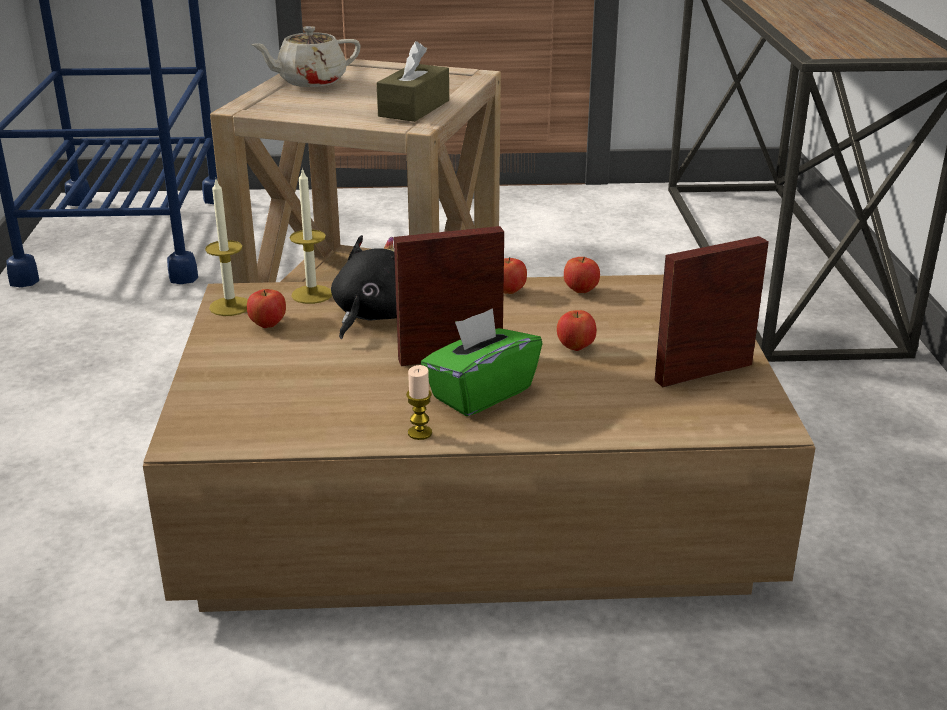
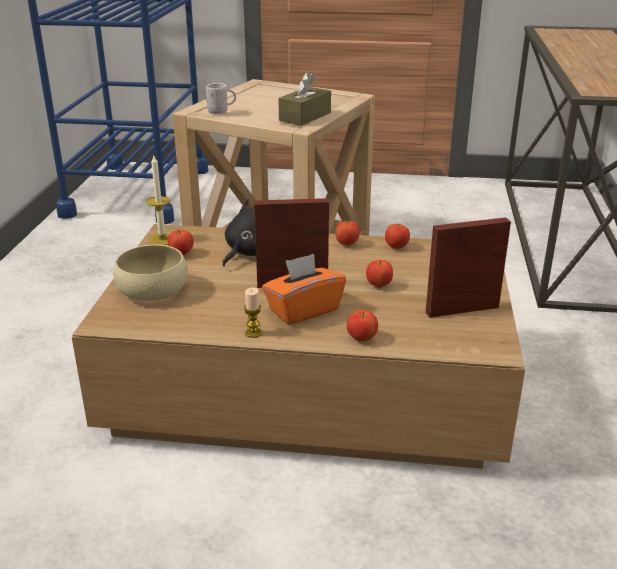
camera: 10 degrees right, 0 degrees up
beige teapot [251,26,361,87] -> none
candle [290,167,332,304] -> none
green tissue box [421,308,543,416] -> orange tissue box [262,254,346,325]
none -> beige bowl [113,245,188,301]
none -> white mug [203,79,236,114]
none -> apple [347,310,378,341]

